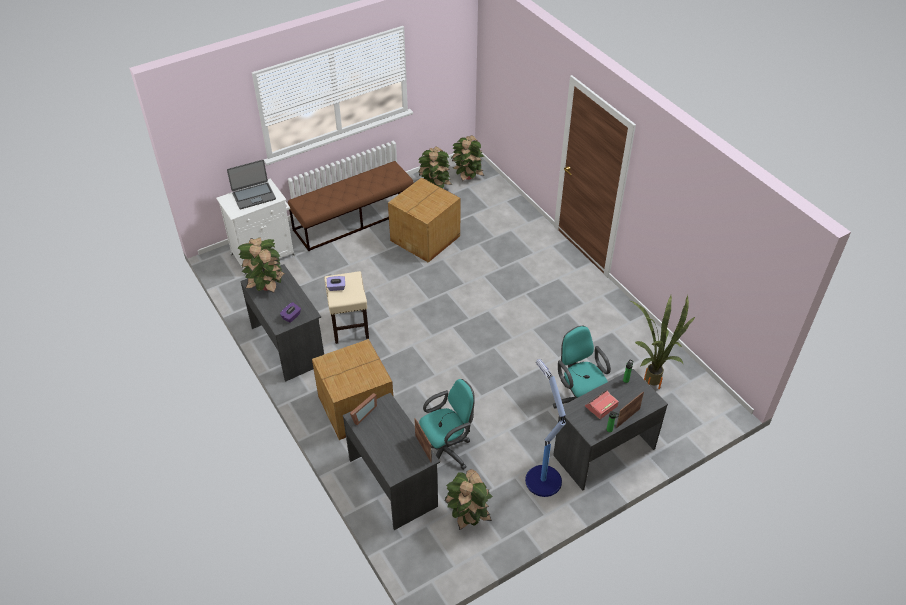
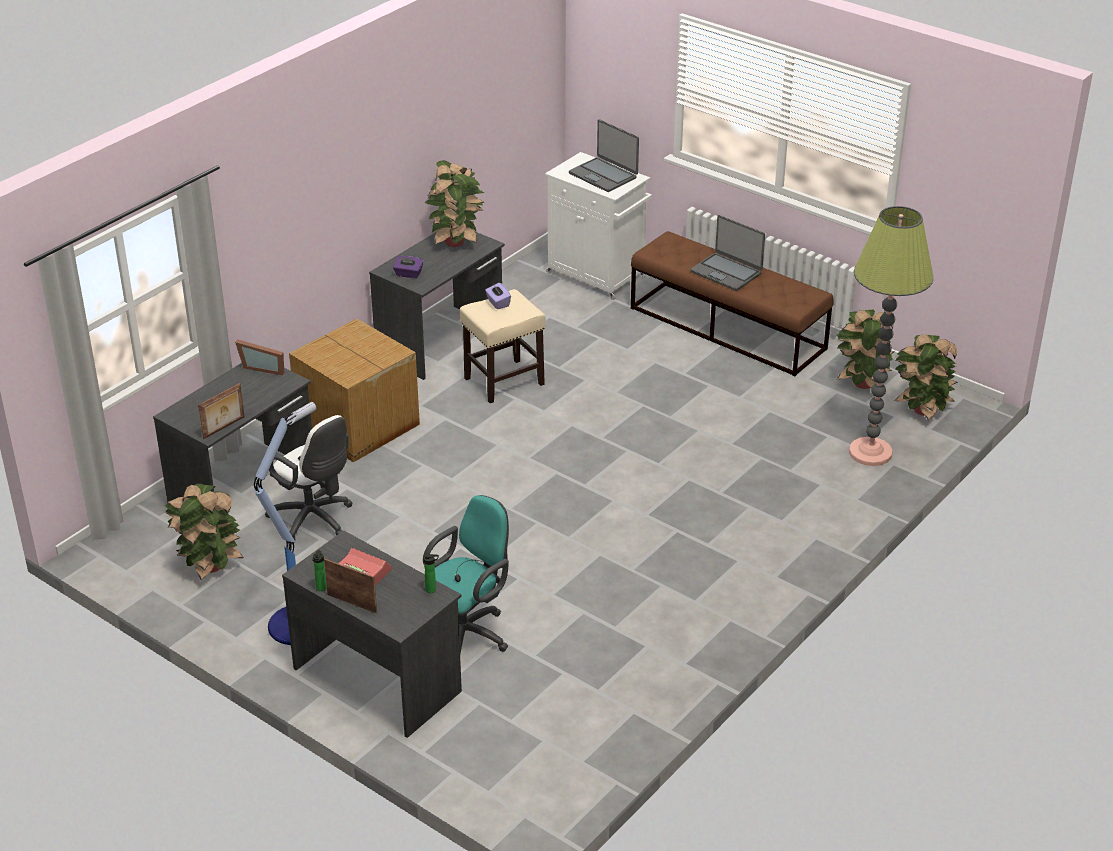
camera: 70 degrees right, 10 degrees down
cardboard box [388,178,461,263] -> none
turquoise office chair [419,379,475,470] -> white office chair [265,415,353,544]
potted plant [631,294,695,389] -> none
none -> laptop [690,215,765,291]
none -> floor lamp [849,206,934,466]

